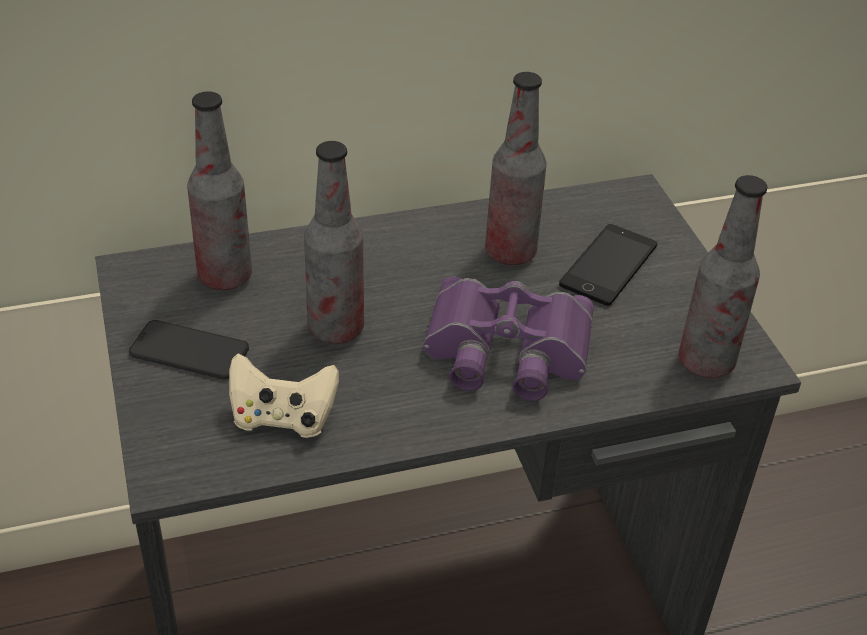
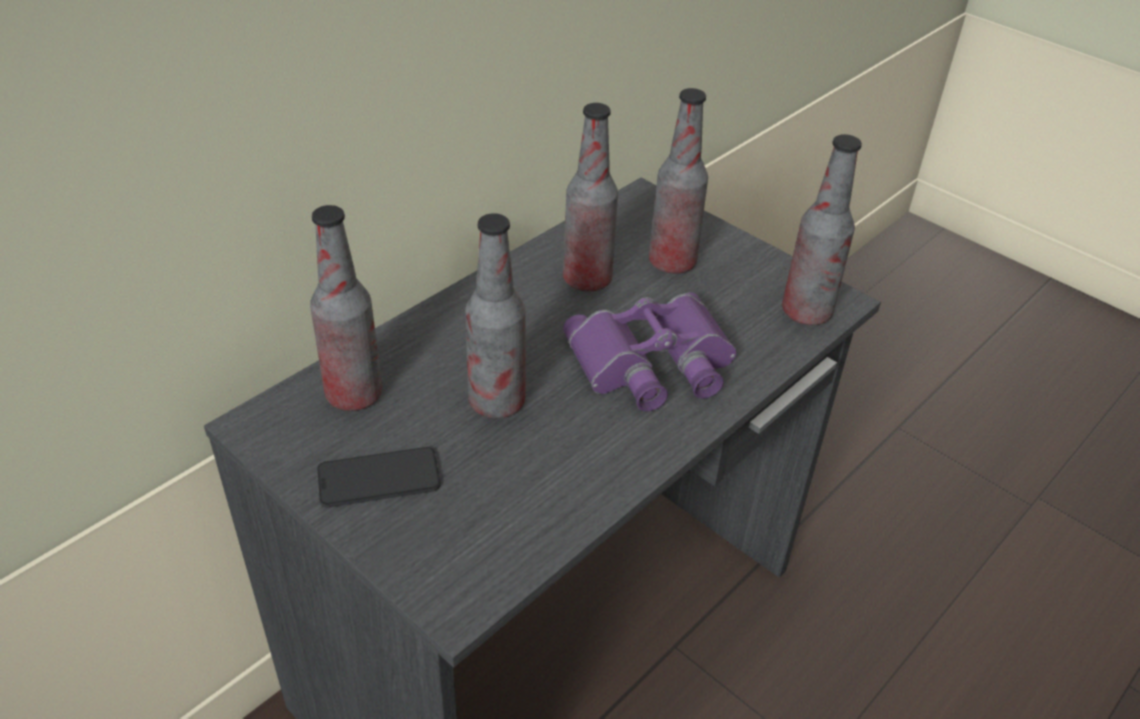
camera: 30 degrees left, 0 degrees up
beige game controller [229,353,339,438] -> none
phone [559,224,657,306] -> bottle [649,88,708,274]

